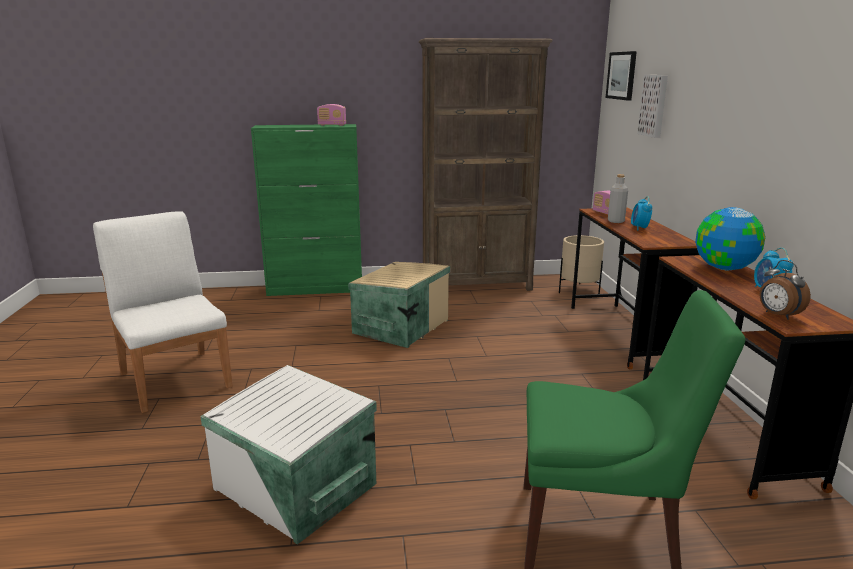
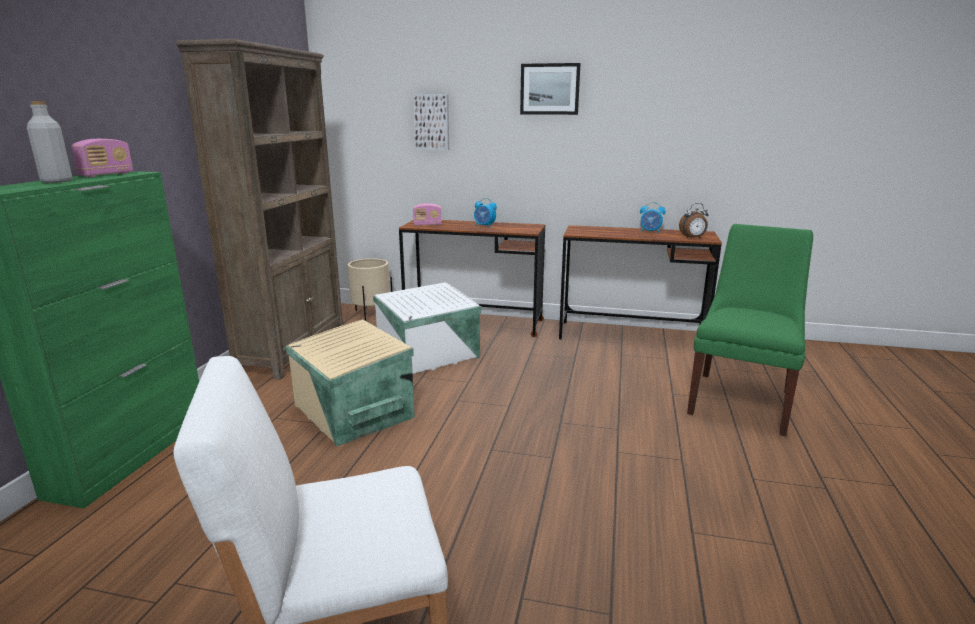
camera: 70 degrees left, 0 degrees up
white storage box [200,365,377,545] -> white storage box moved to [373,282,481,374]
picture [606,51,637,101] -> picture moved to [520,63,581,115]
grey bottle [608,174,628,223] -> grey bottle moved to [27,101,72,183]
globe [695,207,766,270] -> none

